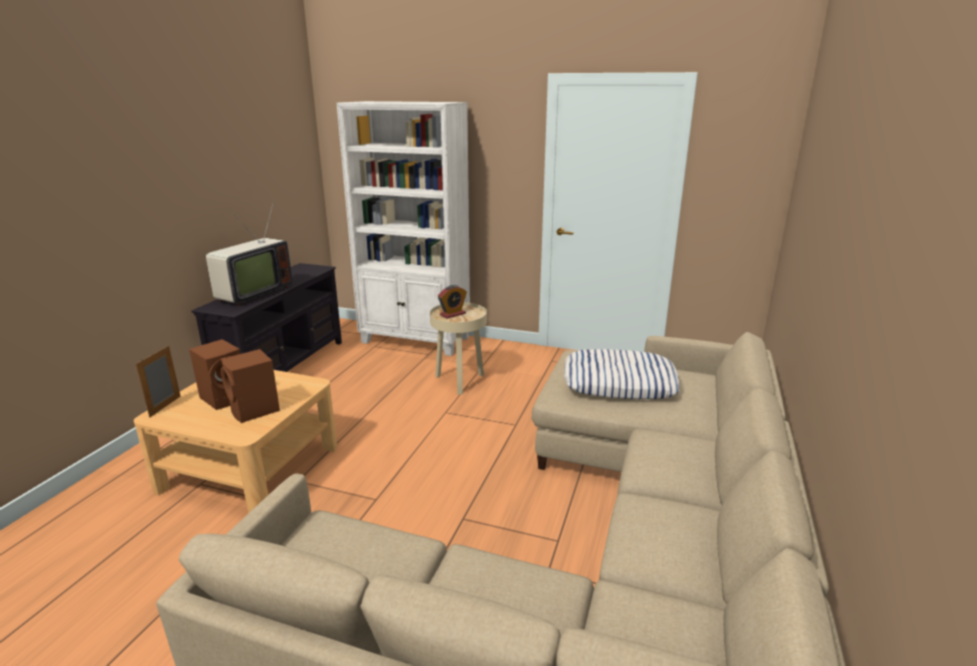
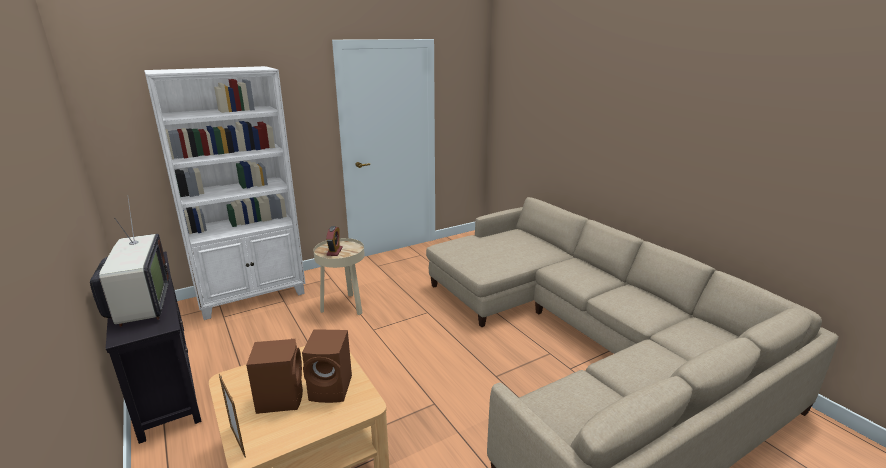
camera: 50 degrees left, 0 degrees up
pillow [564,349,680,399] -> none

